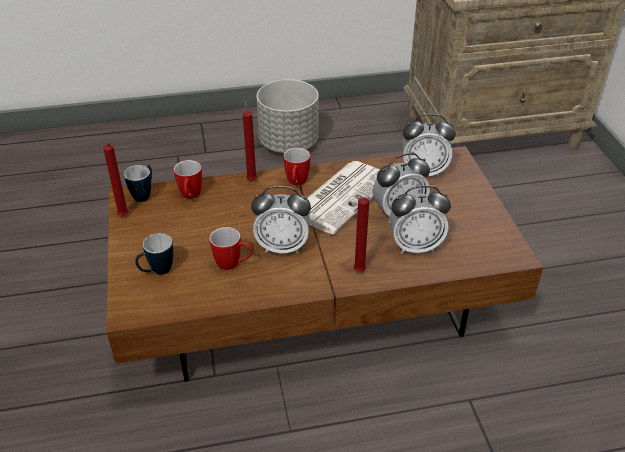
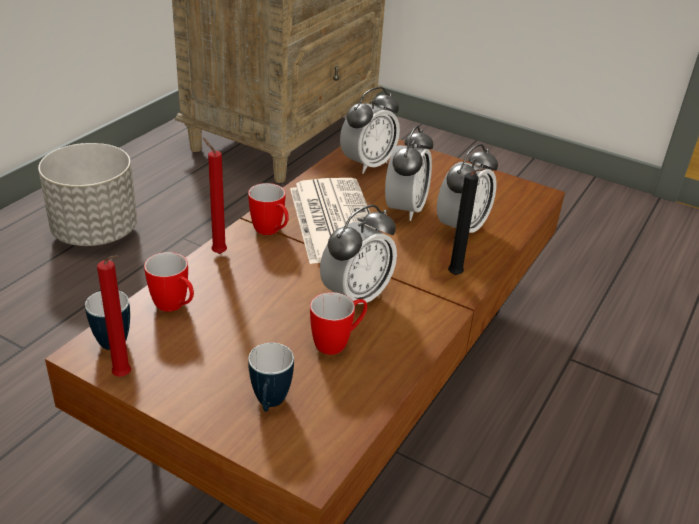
camera: 50 degrees left, 5 degrees down
red candle [354,197,369,272] -> black candle [448,169,486,275]

